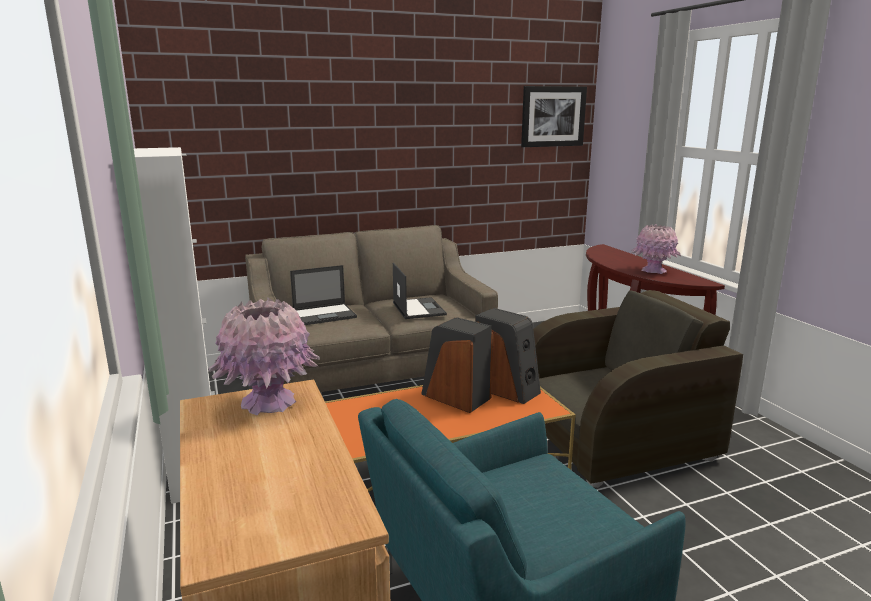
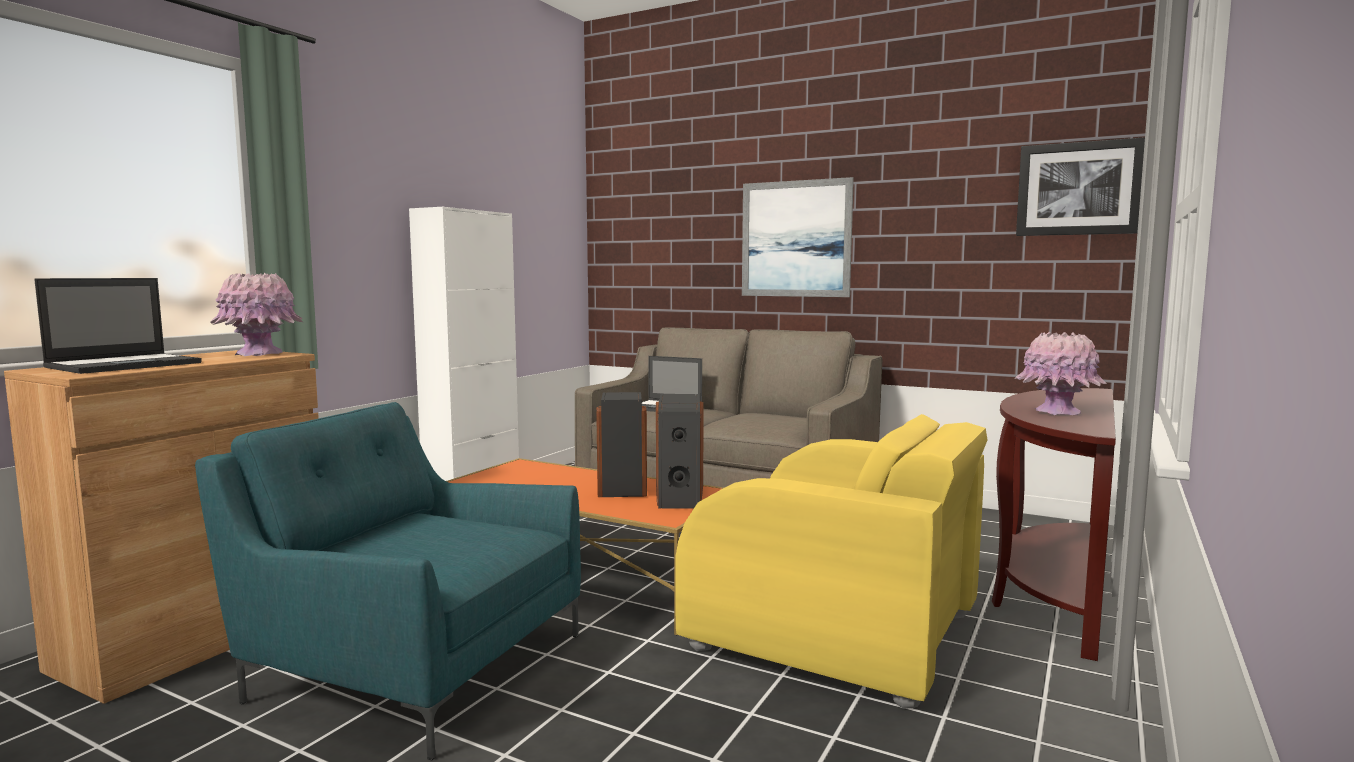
camera: 50 degrees right, 10 degrees down
laptop [393,263,447,319] -> laptop moved to [34,278,202,374]
brown armchair [533,290,743,488] -> yellow armchair [676,414,987,709]
none -> picture [742,177,854,297]

